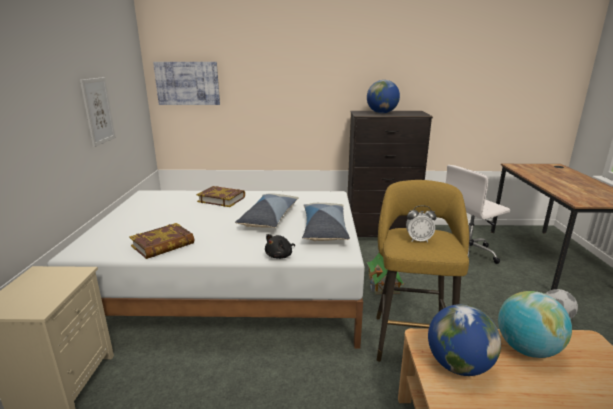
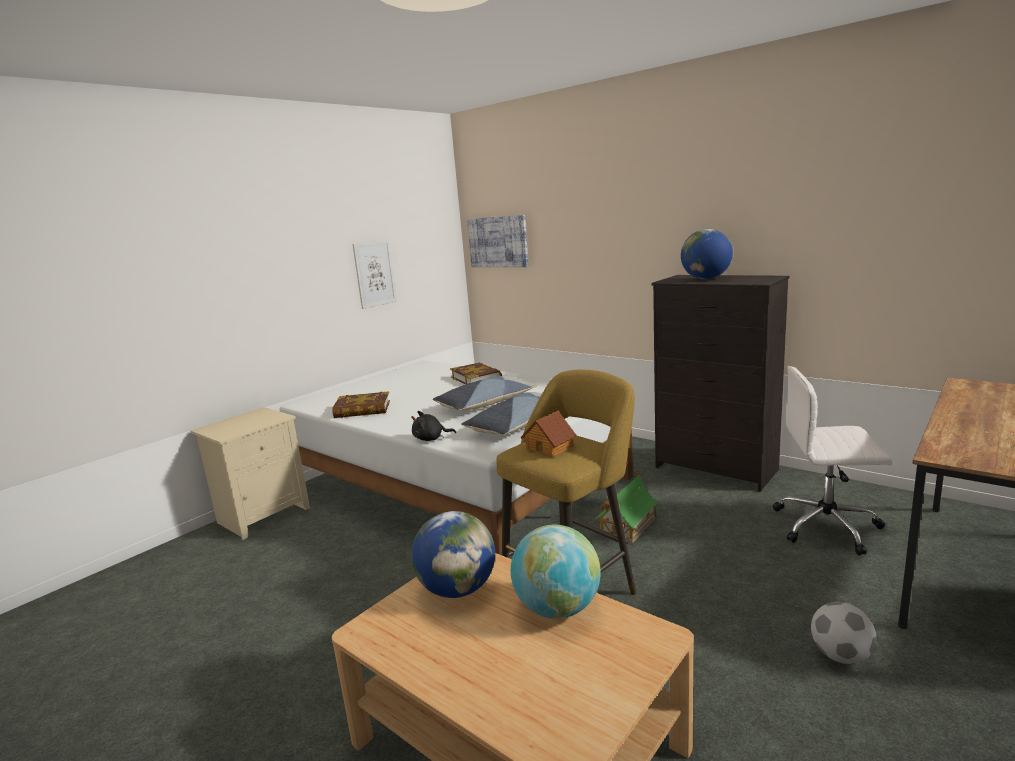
camera: 40 degrees right, 5 degrees down
alarm clock [406,205,436,243] -> toy house [521,410,577,457]

